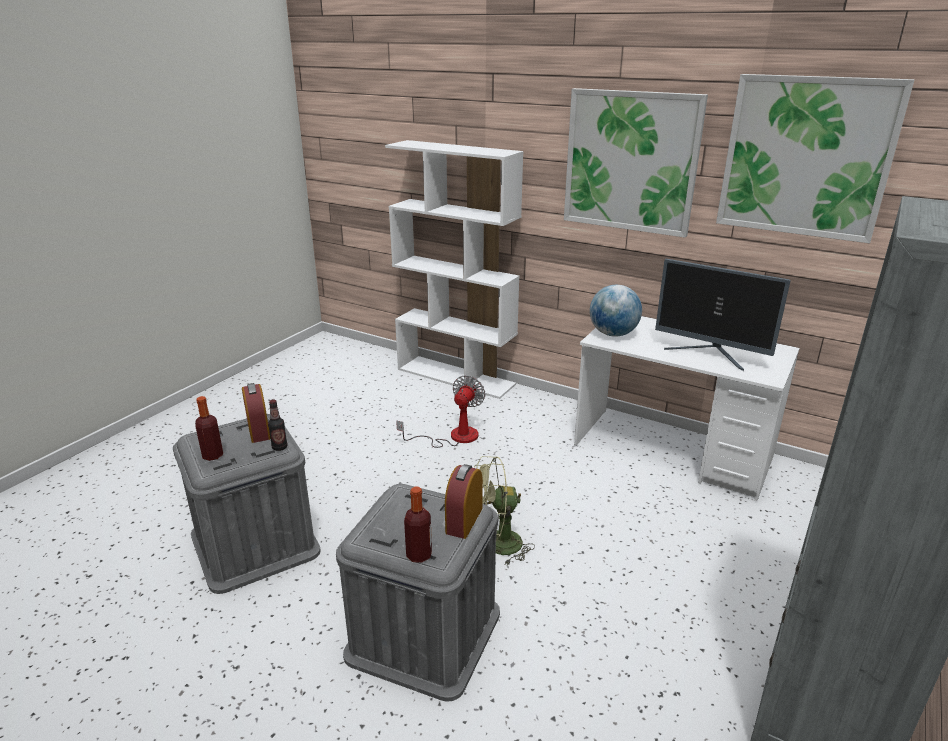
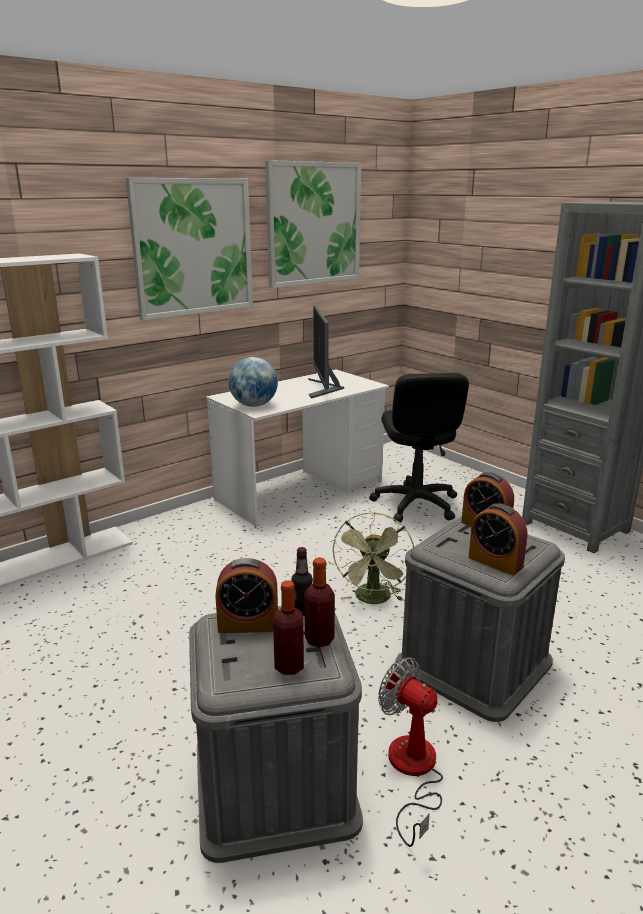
camera: 70 degrees left, 5 degrees down
fan [396,375,485,448] -> fan moved to [378,657,443,847]
bottle [404,486,432,563] -> bottle moved to [304,557,335,648]
monitor [655,259,791,371] -> monitor turned 120 degrees clockwise [308,305,344,399]
none -> black office chair [369,373,469,523]
none -> alarm clock [469,503,527,575]

